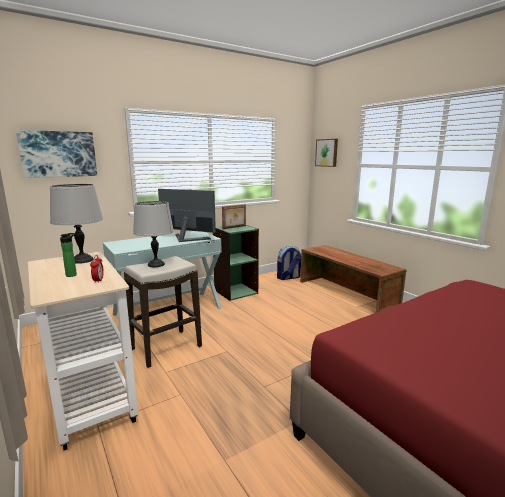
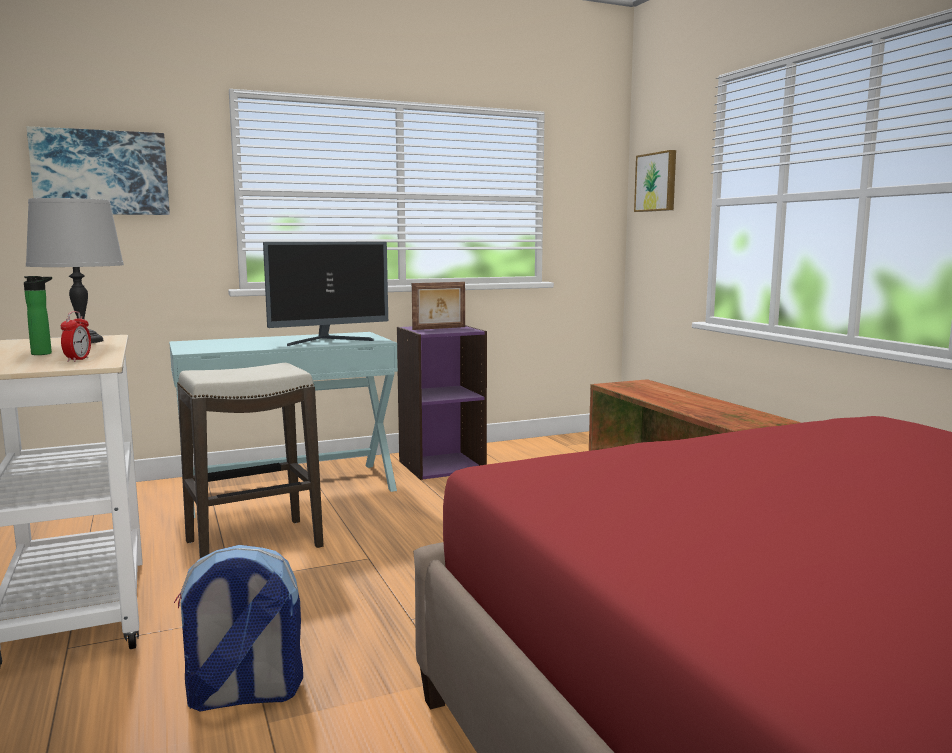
camera: 10 degrees right, 5 degrees down
grey table lamp [133,201,174,267] -> none
monitor [158,189,216,242] -> monitor turned 120 degrees clockwise [263,242,388,346]
green bookcase [213,225,259,301] -> purple bookcase [397,325,487,480]
backpack [277,246,301,280] -> backpack moved to [174,545,303,711]

